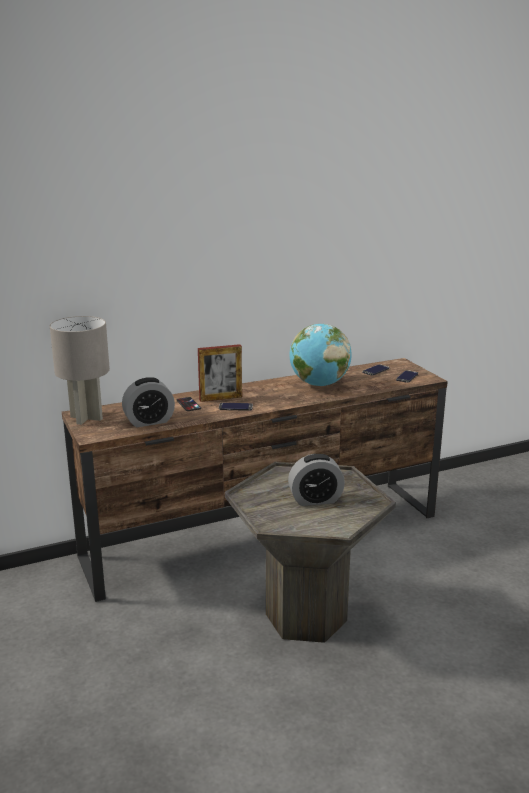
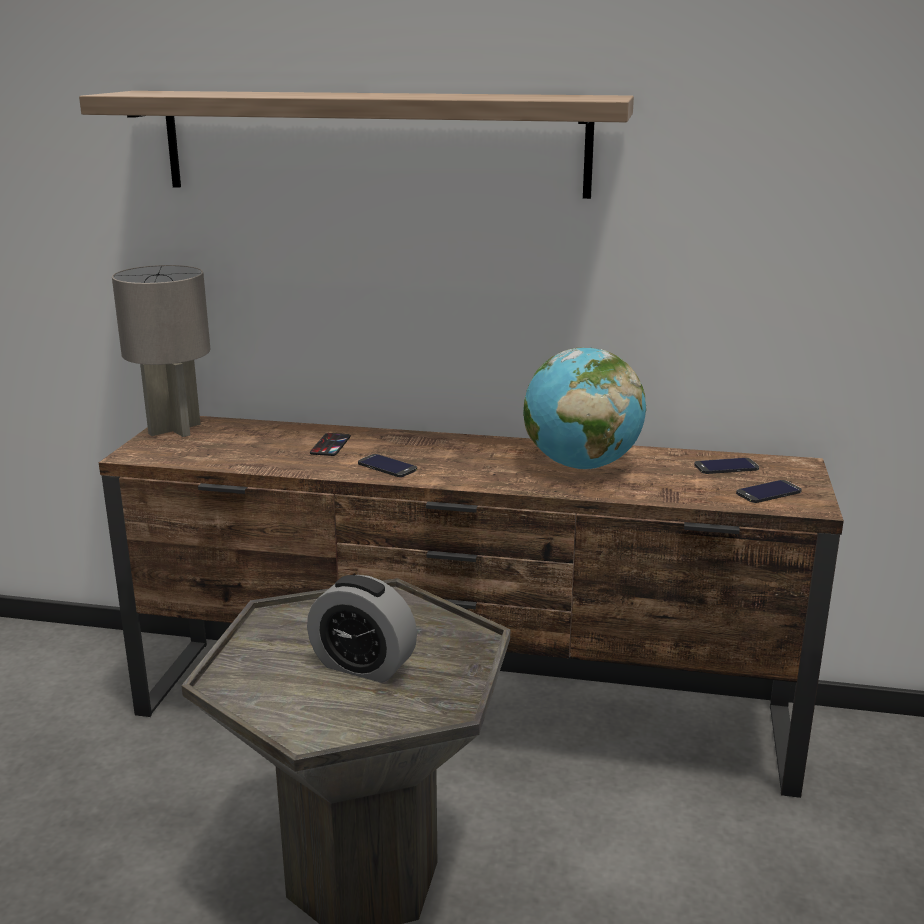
camera: 35 degrees right, 0 degrees up
alarm clock [122,377,175,427] -> none
picture frame [198,344,242,402] -> none
none -> shelf [79,91,634,199]

